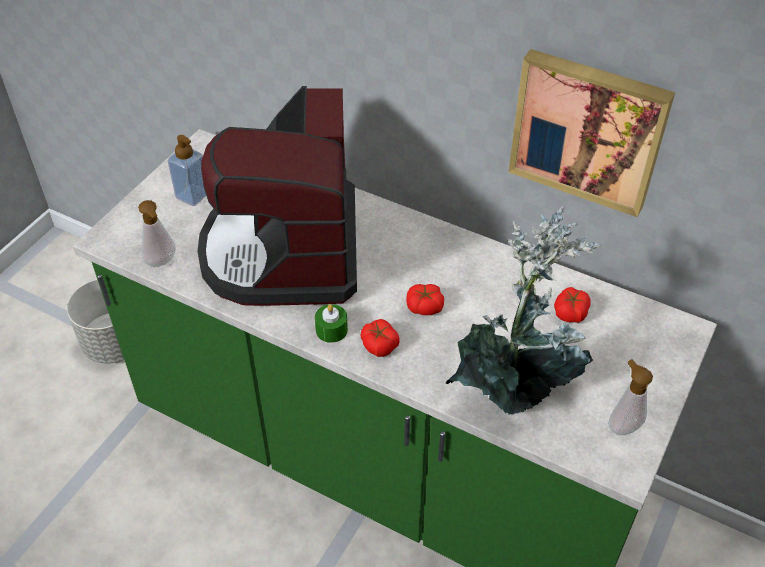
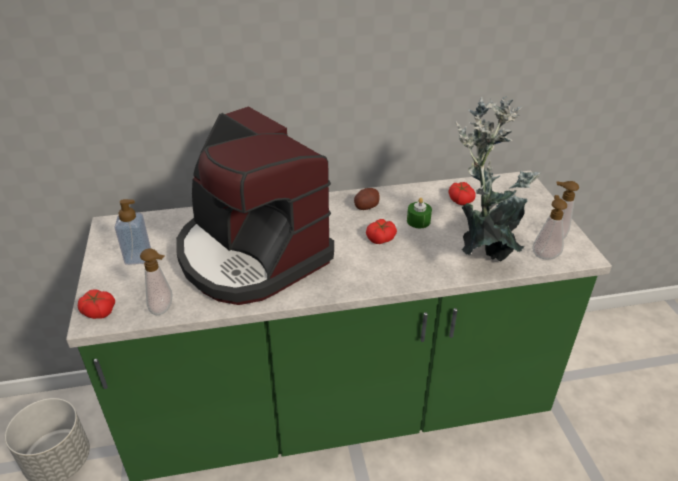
camera: 40 degrees left, 10 degrees down
green candle [315,304,348,343] -> green candle moved to [407,198,432,228]
tomato [361,319,400,357] -> tomato moved to [78,289,115,319]
picture [508,49,675,217] -> none
none -> potato [354,188,380,210]
none -> soap dispenser [532,195,567,260]

